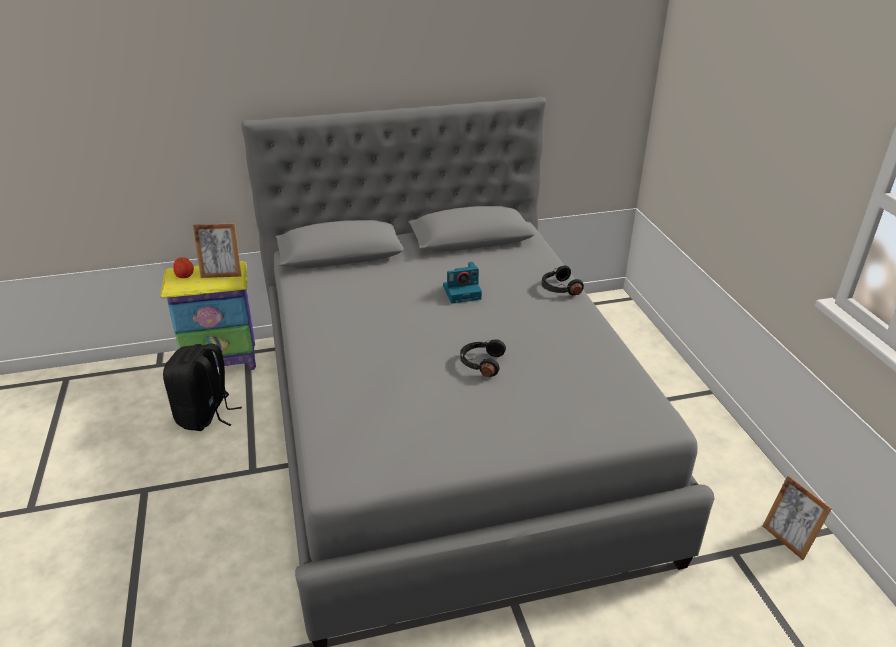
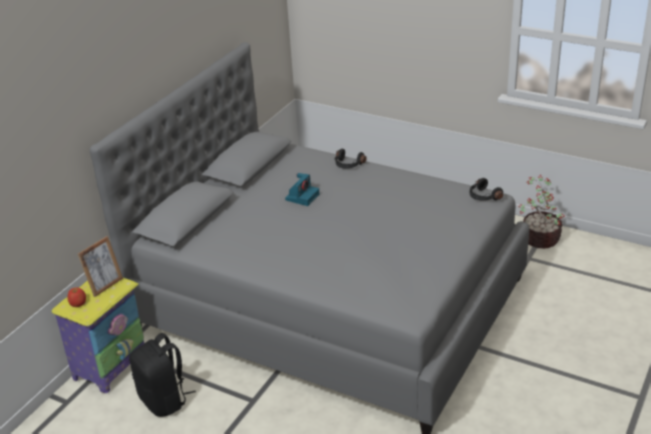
camera: 45 degrees left, 0 degrees up
black headphones [460,339,506,377] -> black headphones moved to [470,178,503,201]
picture frame [762,475,832,560] -> potted plant [519,175,565,249]

